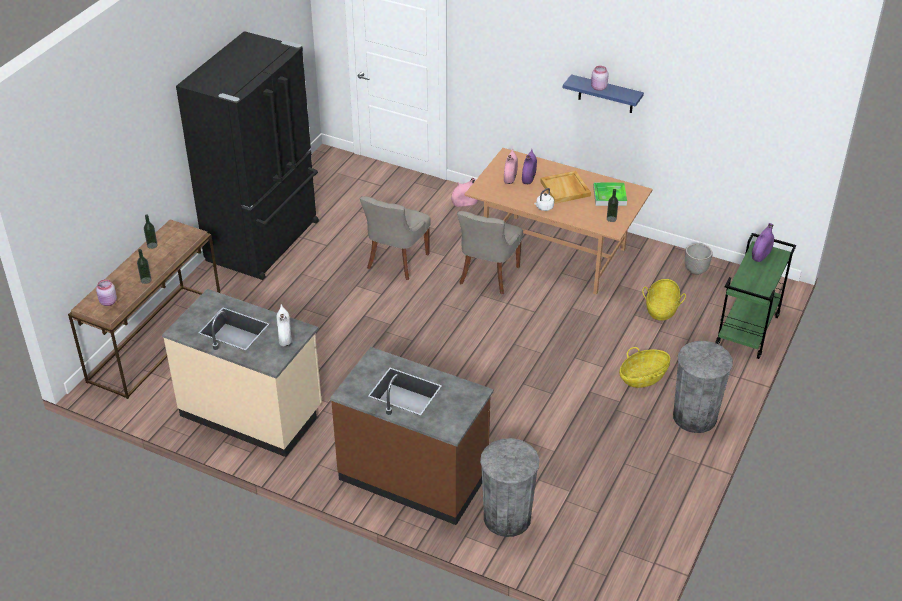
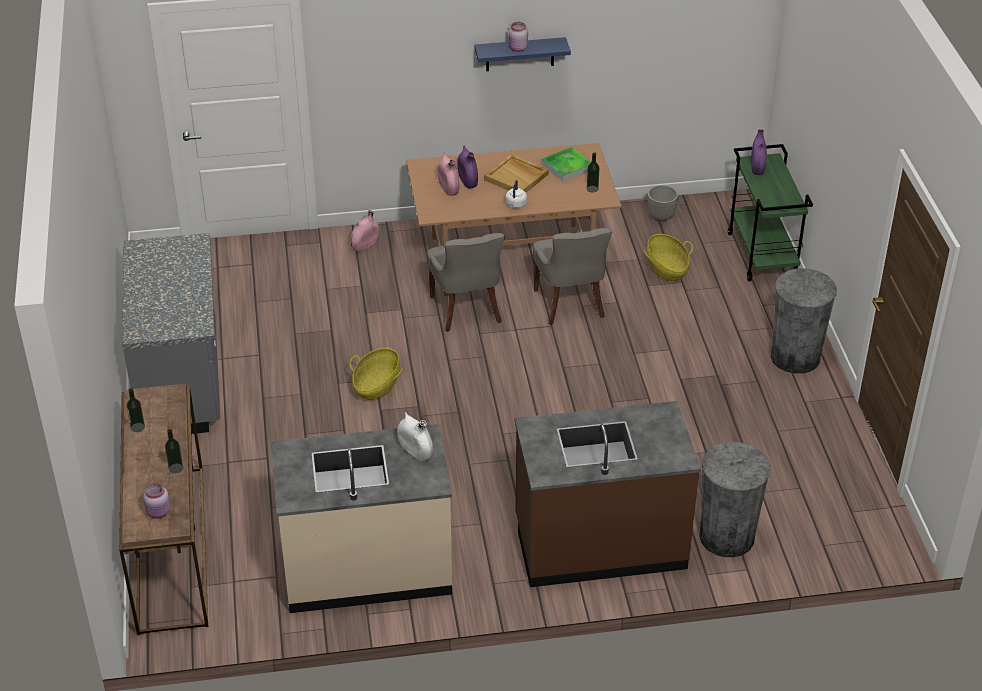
camera: 35 degrees left, 0 degrees up
black fridge [176,31,319,280] -> grey counter [122,233,220,434]
grey chair [359,196,431,280] -> grey chair moved to [533,228,612,325]
basket [619,347,670,388] -> basket moved to [349,348,402,400]

